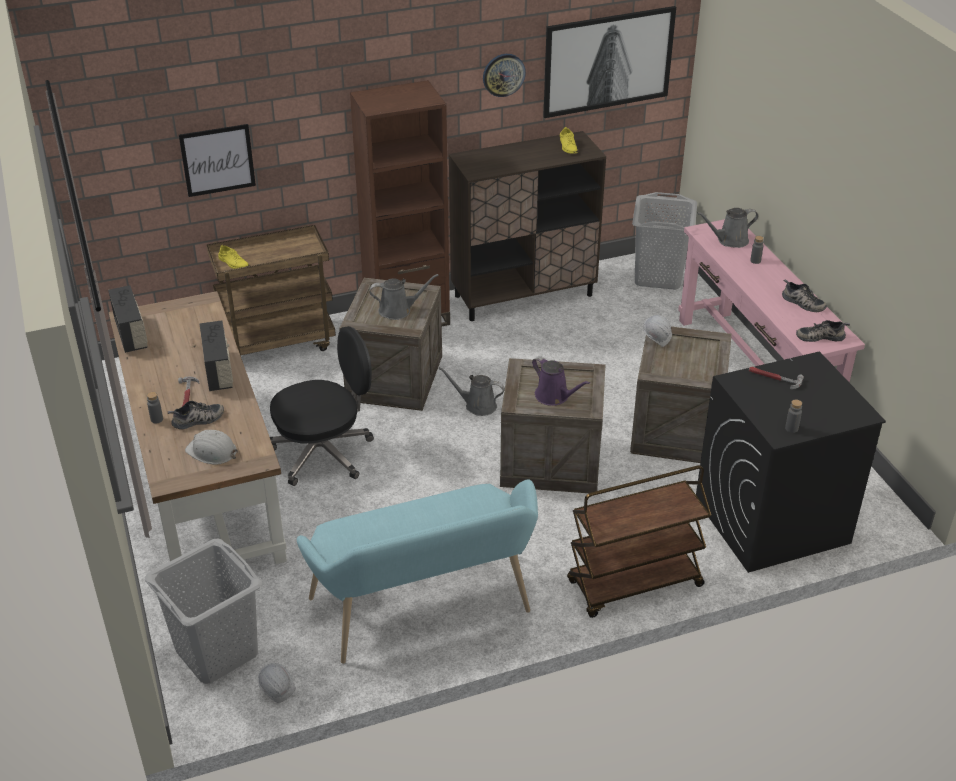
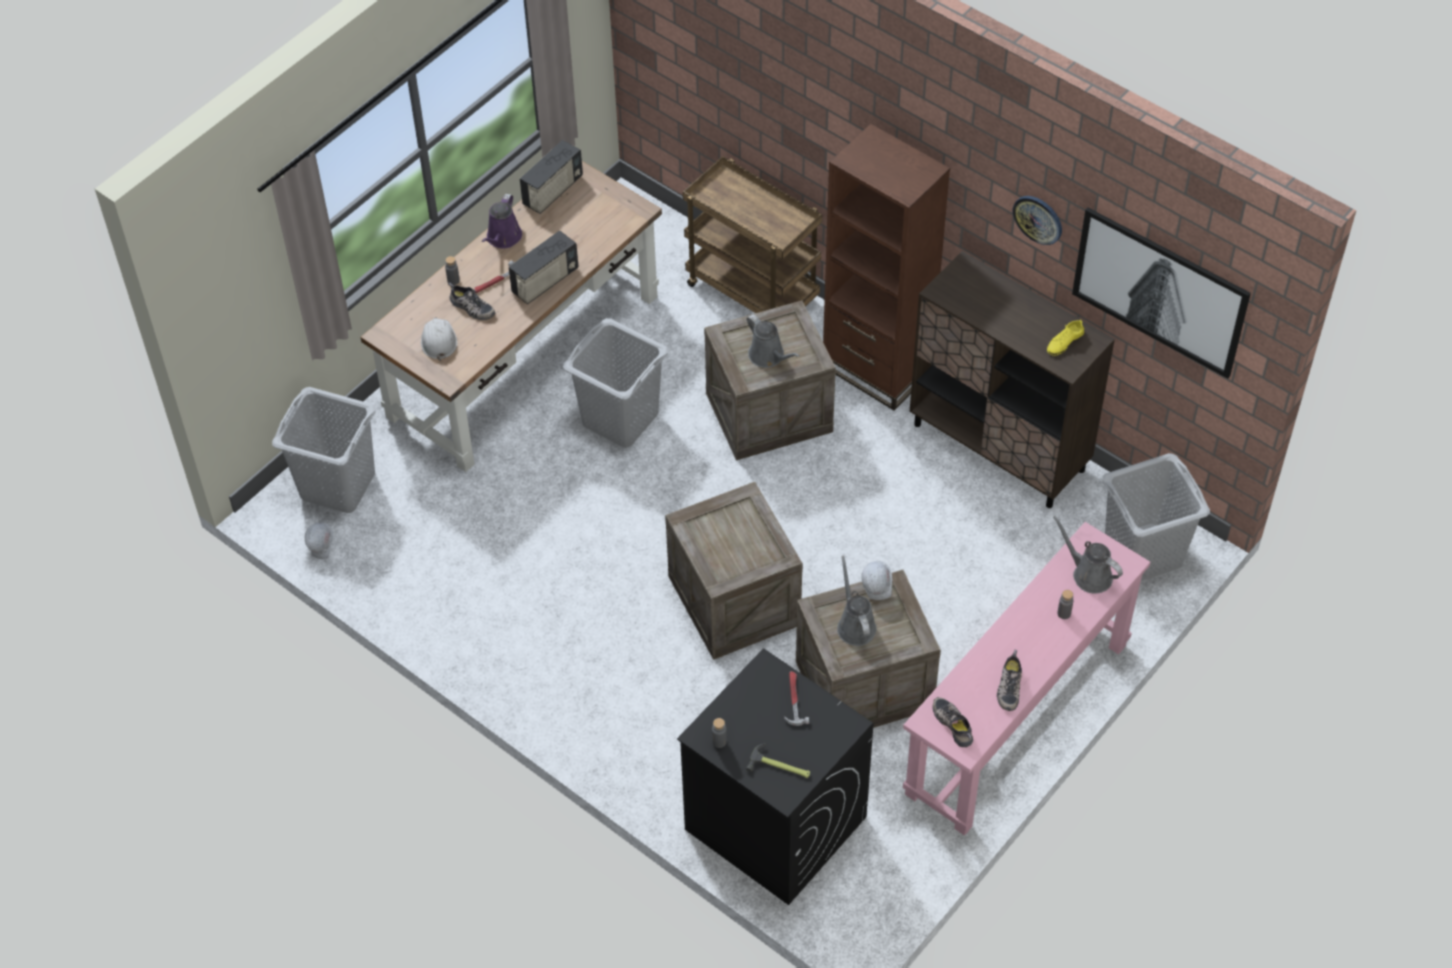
camera: 60 degrees right, 15 degrees up
picture [179,124,256,197] -> none
yellow shoe [218,245,249,269] -> none
black office chair [270,326,374,486] -> grey laundry basket [563,318,669,448]
turquoise bench [297,480,538,664] -> none
grey watering can [438,367,505,416] -> grey watering can moved to [837,556,876,646]
purple watering can [532,356,590,406] -> purple watering can moved to [482,194,522,248]
brown cart [567,465,711,618] -> none
none -> hammer [746,743,810,778]

